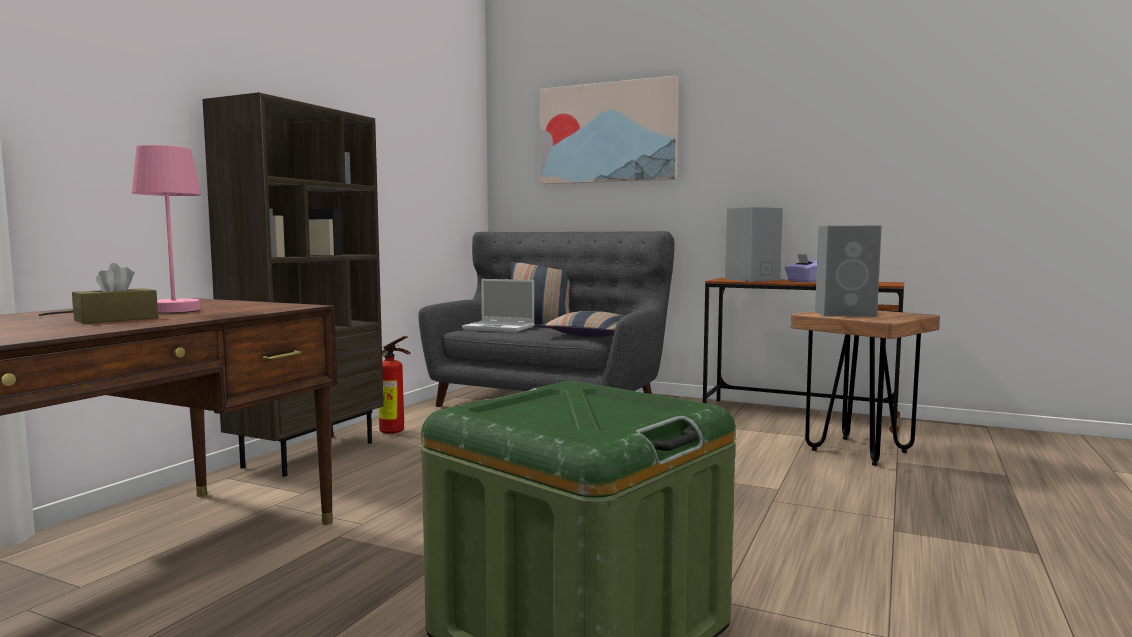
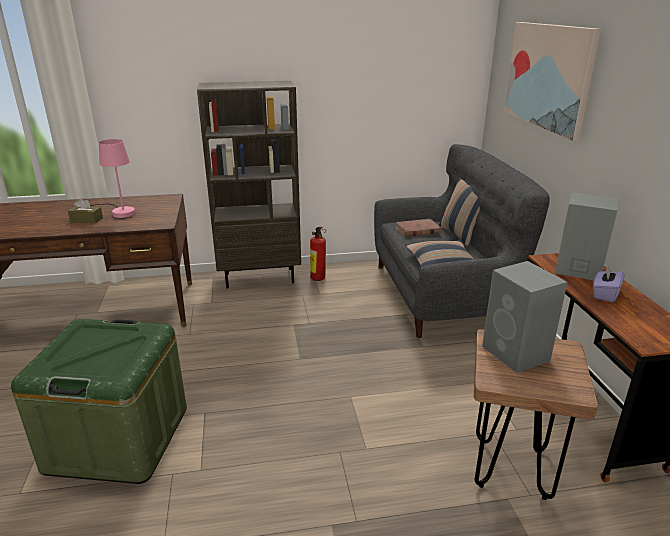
camera: 55 degrees right, 20 degrees up
laptop [462,279,535,332] -> brown book [395,219,441,237]

